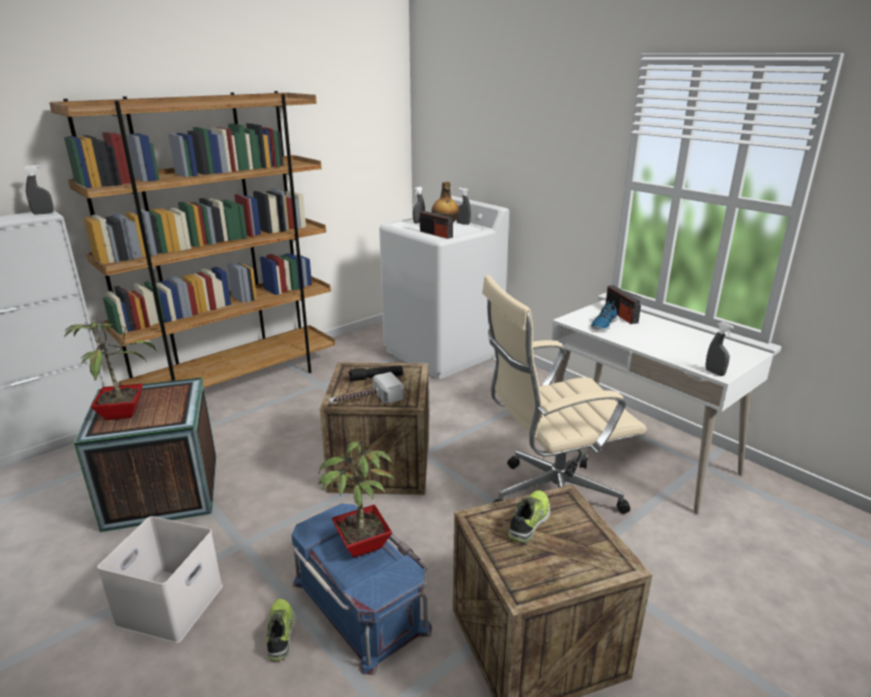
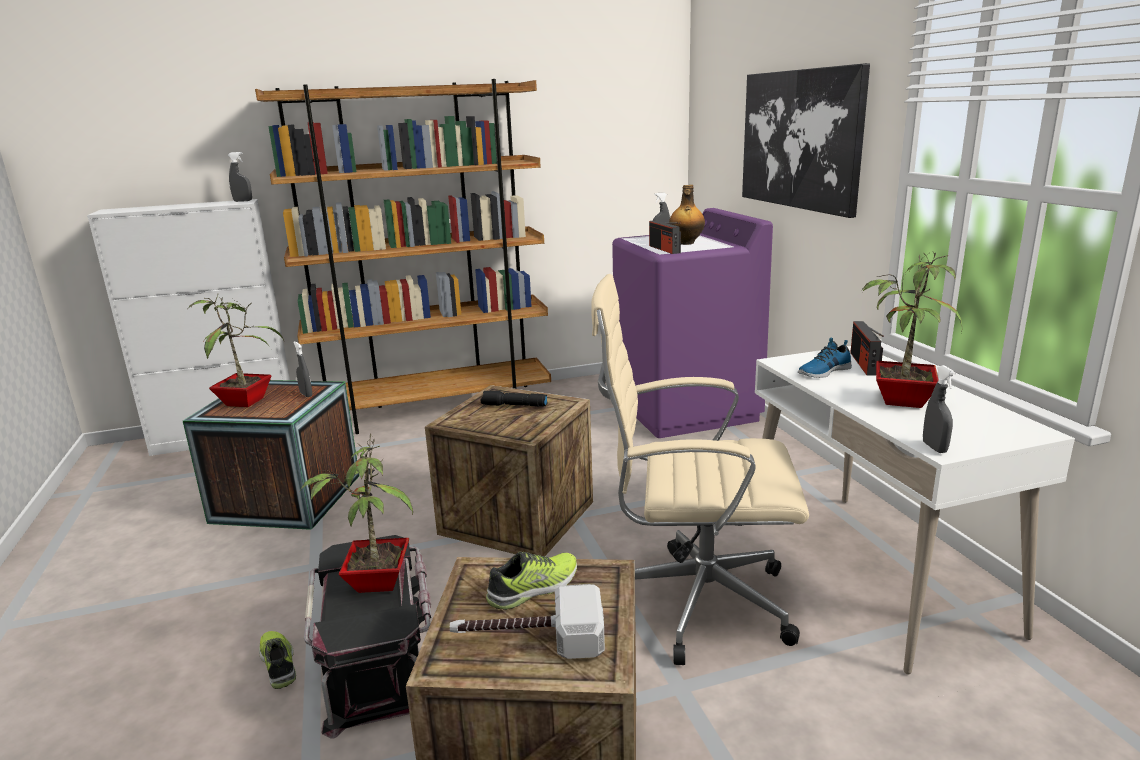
camera: 25 degrees right, 5 degrees down
white storage box [97,516,223,643] -> none
shoe [267,599,295,662] -> shoe turned 45 degrees counterclockwise [259,631,296,689]
blue storage box [291,504,432,675] -> black storage box [304,535,431,739]
hammer [328,372,404,404] -> hammer moved to [450,584,605,659]
white washing machine [379,196,509,379] -> purple washing machine [612,208,773,438]
grey spray bottle [456,187,471,225] -> grey spray bottle moved to [293,341,312,397]
none -> picture [742,63,870,218]
none -> potted plant [862,252,962,408]

